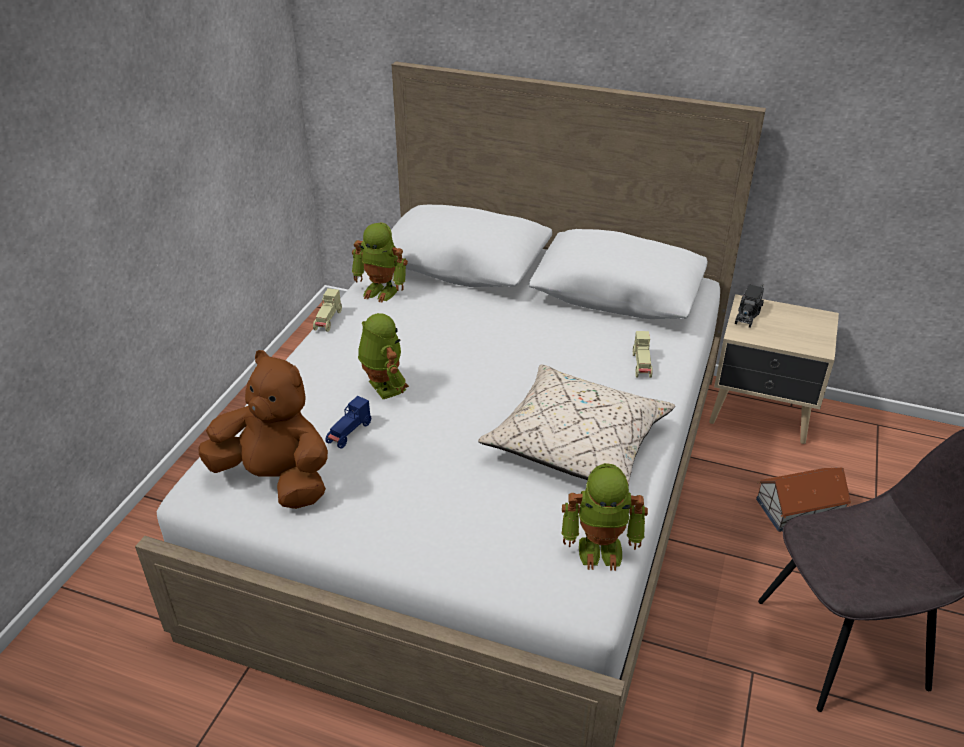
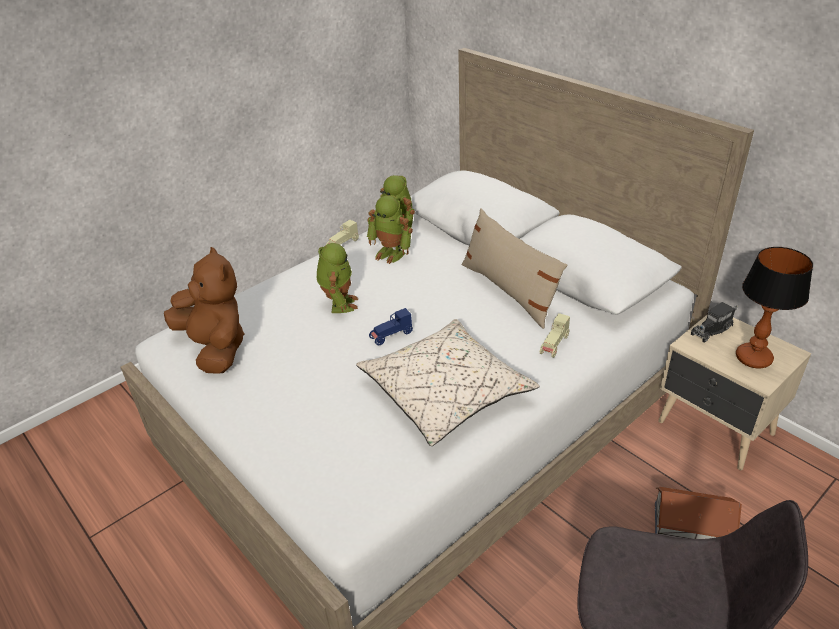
camera: 30 degrees right, 0 degrees up
blue toy car [325,396,371,449] -> blue toy car moved to [369,308,413,345]
toy robot [561,463,648,571] -> toy robot moved to [367,195,413,264]
none -> beige pillow [462,208,567,329]
none -> table lamp [736,247,813,369]

